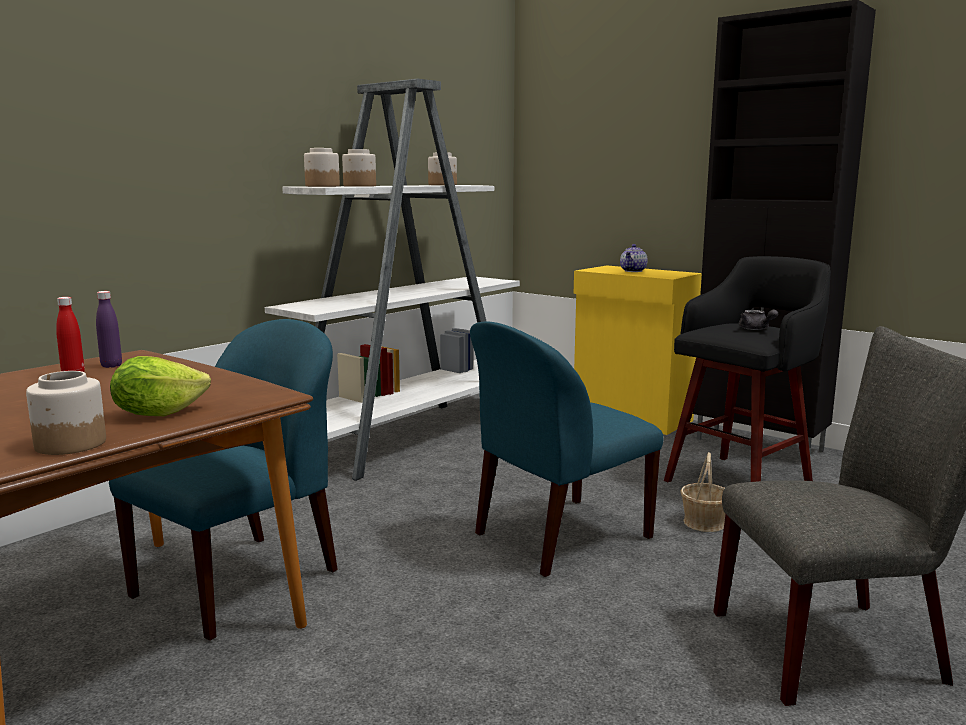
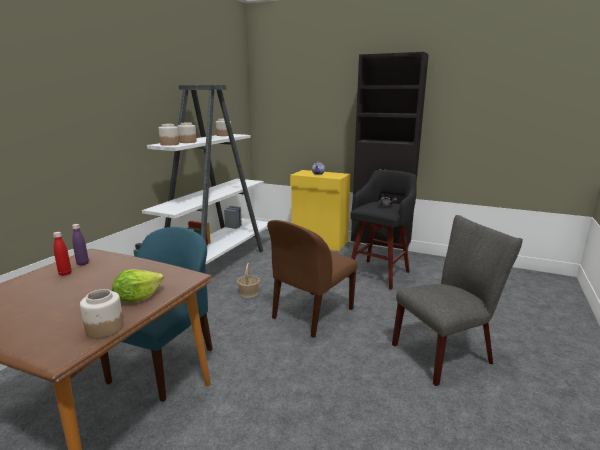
camera: 15 degrees left, 5 degrees up
blue chair [470,321,664,577] -> brown chair [267,220,358,338]
basket [680,452,726,532] -> basket moved to [237,263,260,298]

